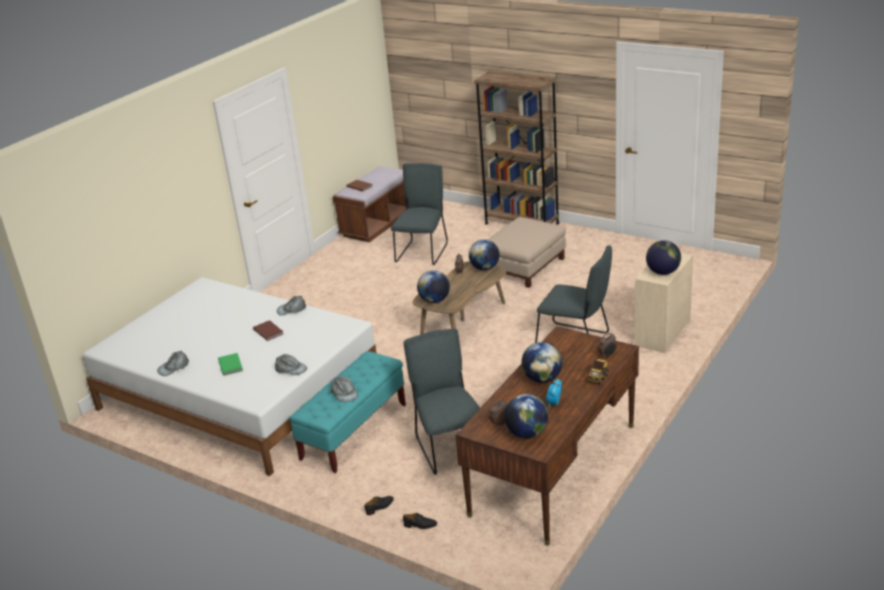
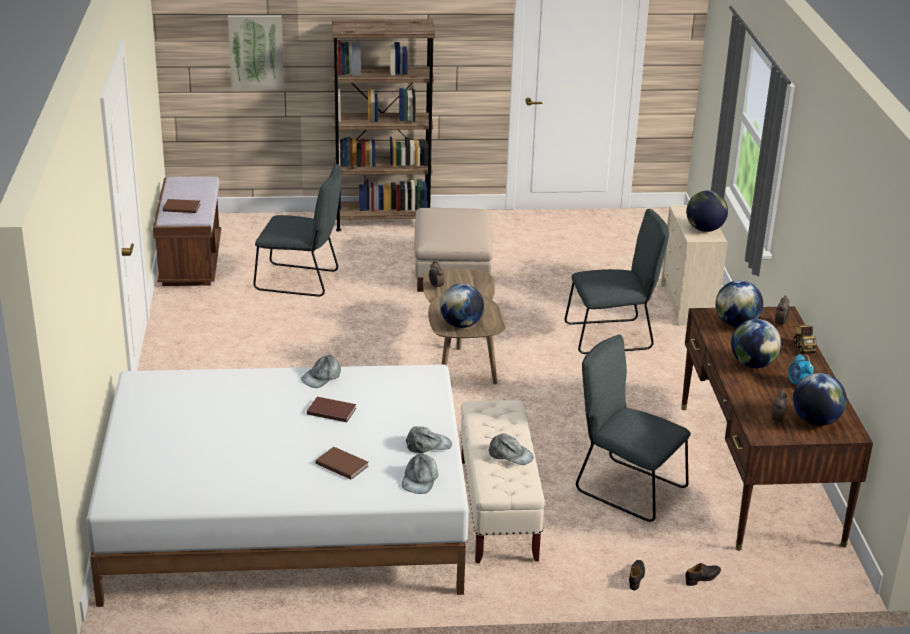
camera: 40 degrees left, 0 degrees up
grey cap [157,351,189,376] -> grey cap moved to [402,454,438,494]
green book [218,353,243,376] -> brown book [315,447,368,480]
turquoise bench [289,351,406,473] -> beige bench [460,400,545,563]
grey chair [391,163,448,265] -> grey chair turned 120 degrees clockwise [253,164,341,297]
globe [469,239,500,270] -> globe moved to [716,280,763,327]
none -> picture [228,15,284,90]

